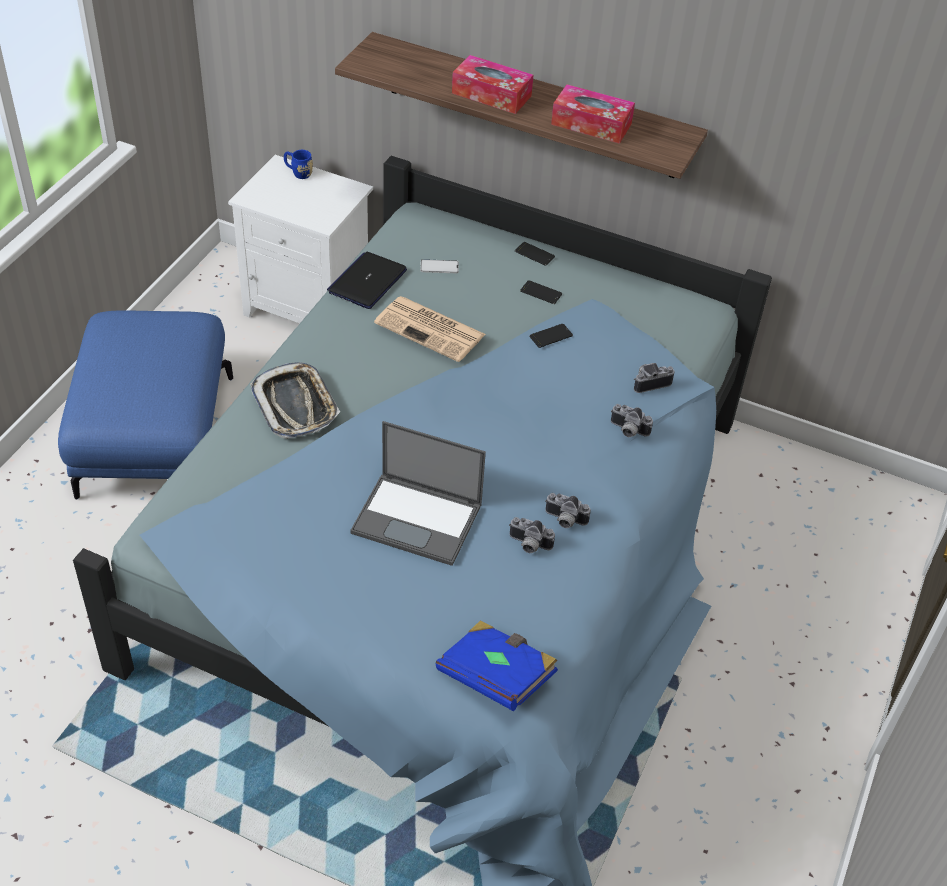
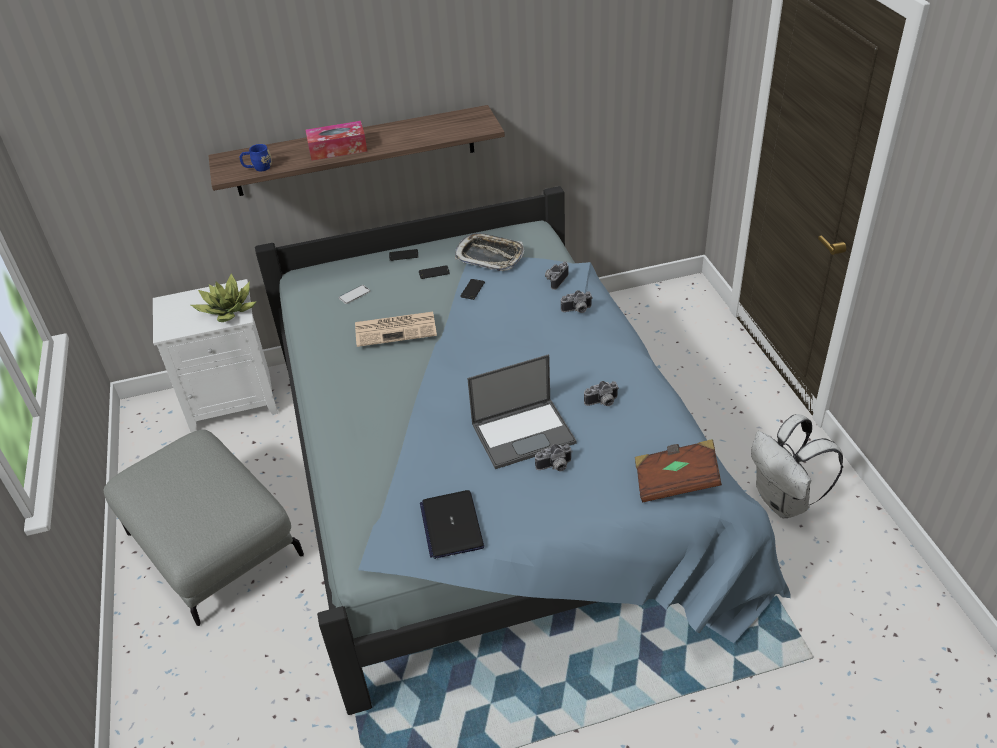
camera: 35 degrees left, 5 degrees down
blue ottoman [58,310,233,499] -> grey ottoman [104,430,304,626]
tray [250,362,340,439] -> tray moved to [455,233,524,271]
blue mug [284,150,313,179] -> blue mug moved to [240,144,272,171]
laptop [327,252,407,309] -> laptop moved to [420,490,484,559]
blue book [436,620,558,711] -> brown book [635,439,722,503]
camera [545,493,591,528] -> camera moved to [535,444,573,471]
tissue box [551,84,635,144] -> none
none -> potted plant [191,274,257,322]
none -> white backpack [751,414,843,518]

